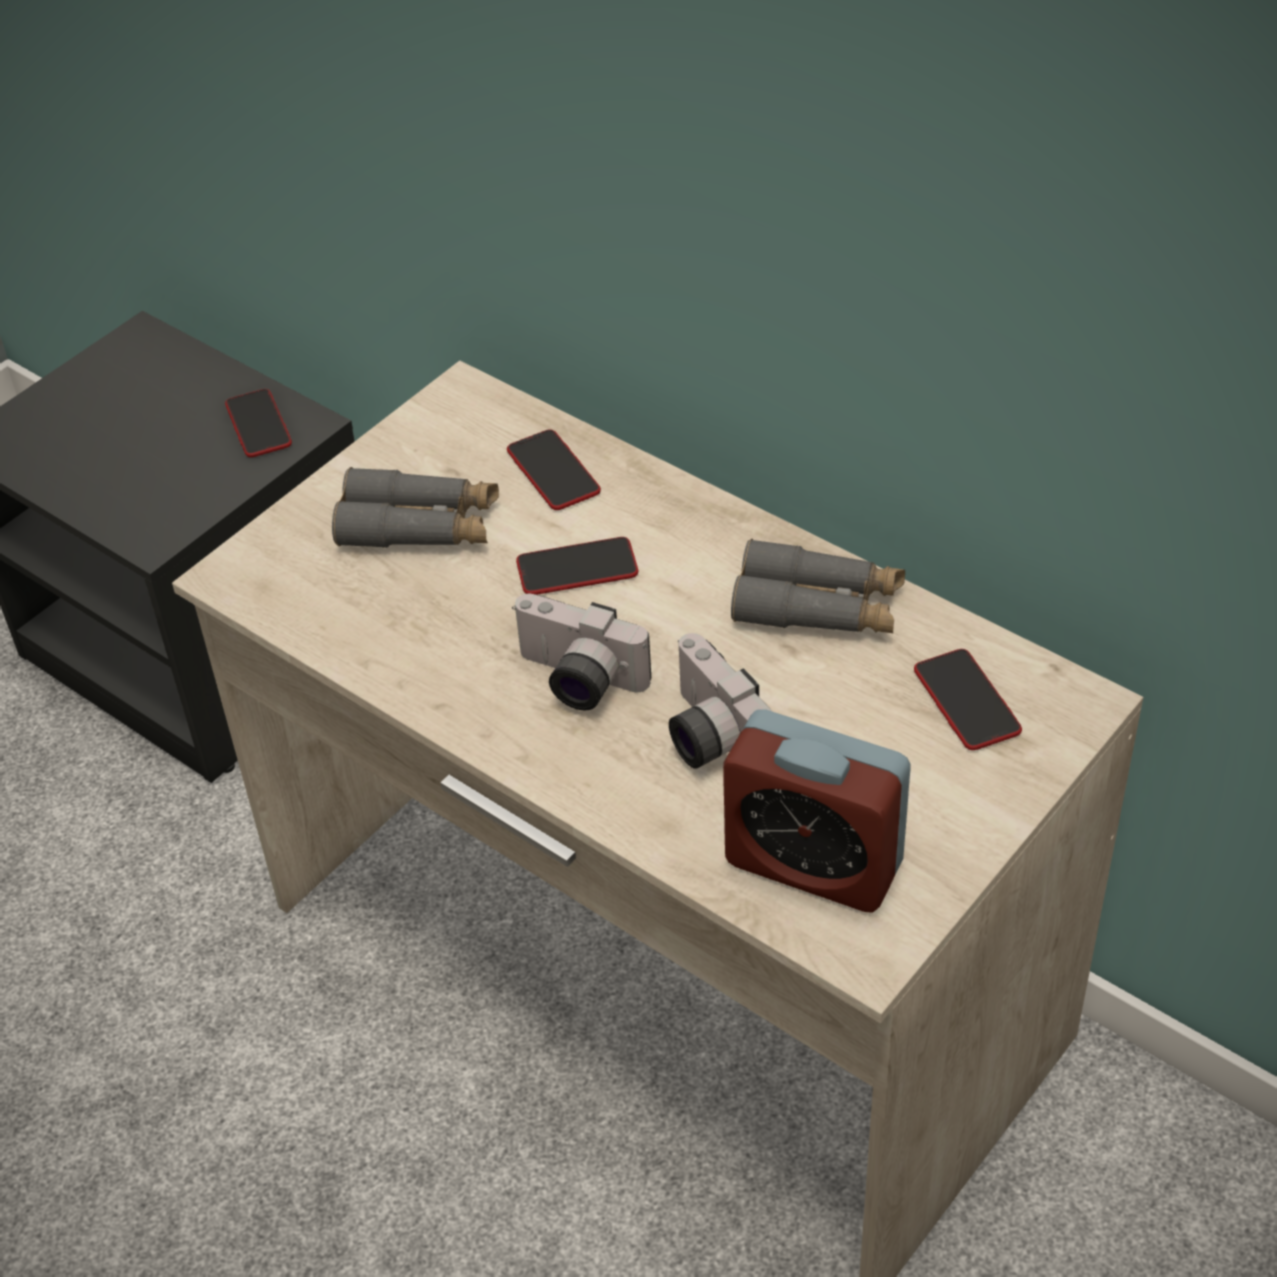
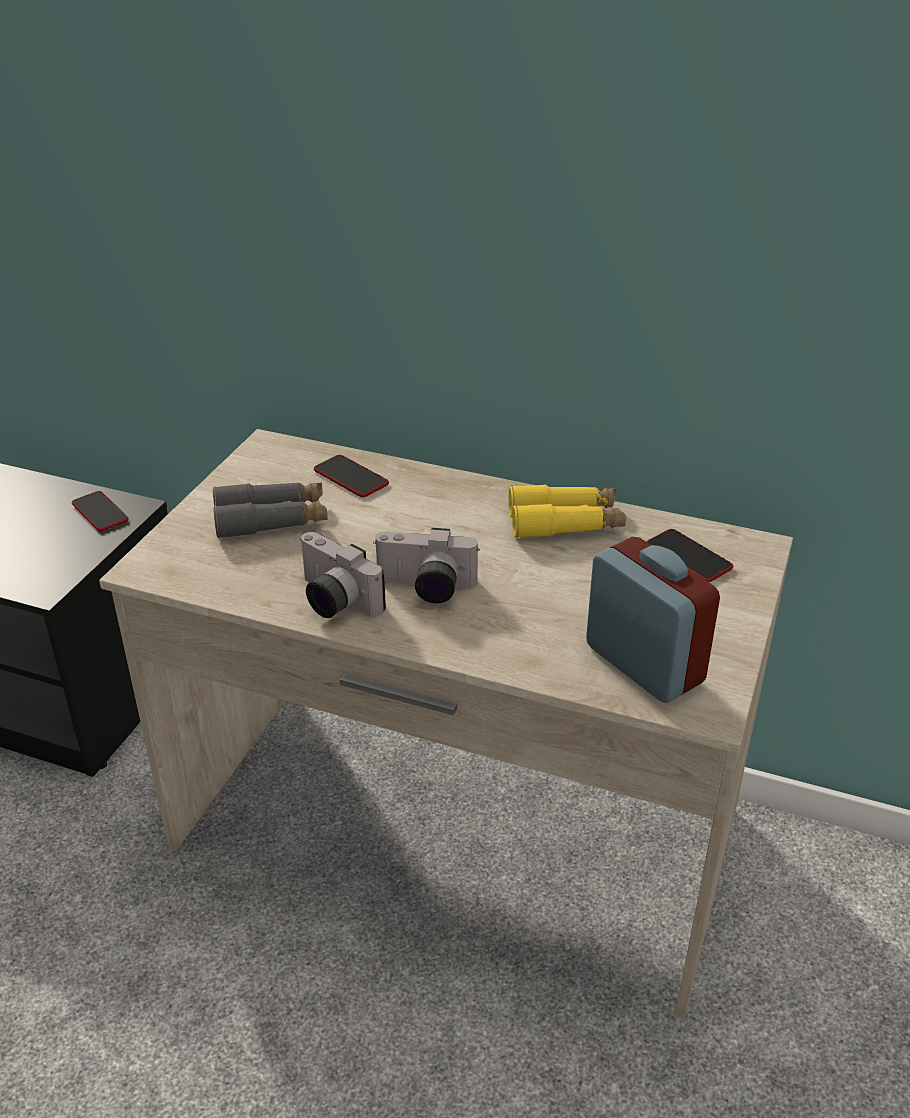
camera: 20 degrees left, 10 degrees down
phone [516,537,638,595] -> none
camera [669,633,773,769] -> camera moved to [300,532,386,618]
alarm clock [723,709,911,913] -> alarm clock turned 135 degrees counterclockwise [586,537,720,703]
grey binoculars [731,539,905,633] -> yellow binoculars [509,485,626,538]

